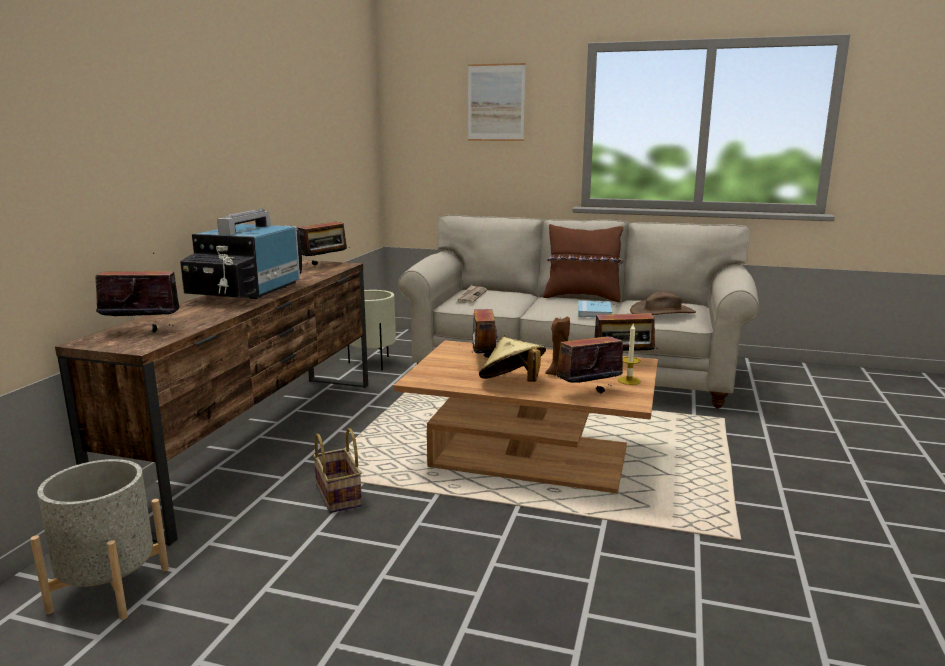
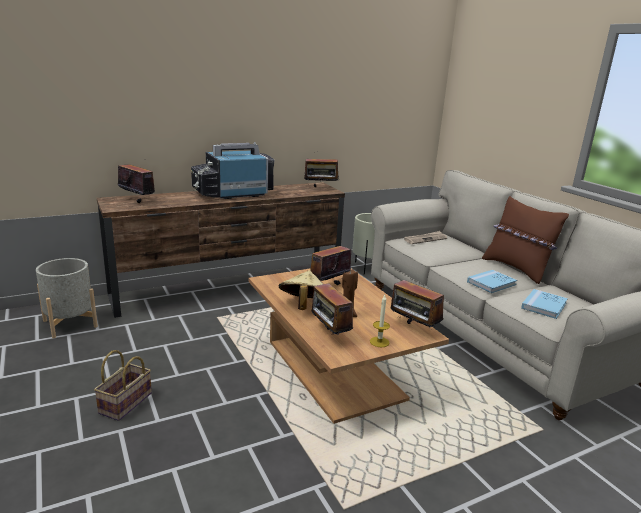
camera: 45 degrees right, 5 degrees up
basket [313,428,362,513] -> basket moved to [94,350,152,421]
picture [468,63,526,141] -> none
radio [553,336,631,393] -> radio turned 135 degrees counterclockwise [312,277,353,335]
brown hat [630,291,696,315] -> blue book [521,289,568,319]

